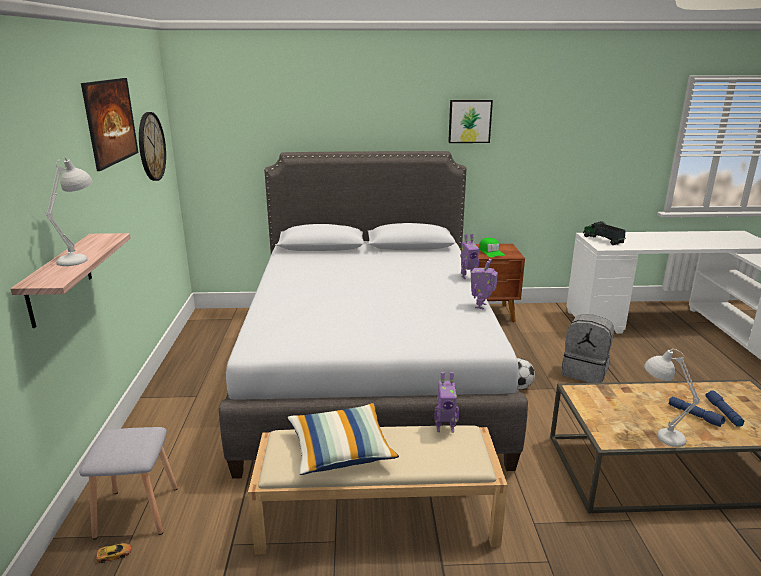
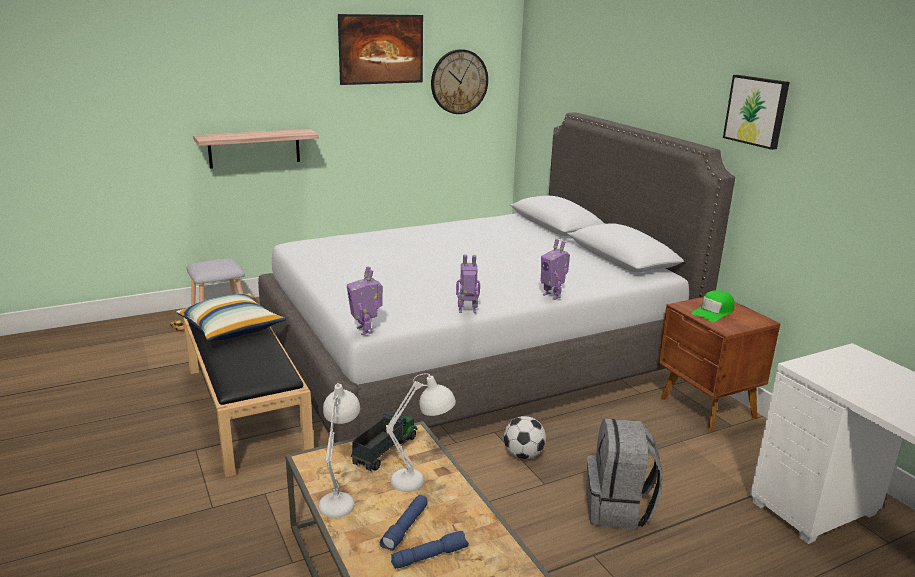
camera: 65 degrees right, 0 degrees up
white table lamp [46,157,93,266] -> white table lamp moved to [386,373,456,492]
beige bench [248,425,507,555] -> black bench [183,317,314,477]
toy robot [435,372,459,432] -> toy robot moved to [347,267,383,335]
toy truck [583,221,626,245] -> toy truck moved to [351,412,417,471]

